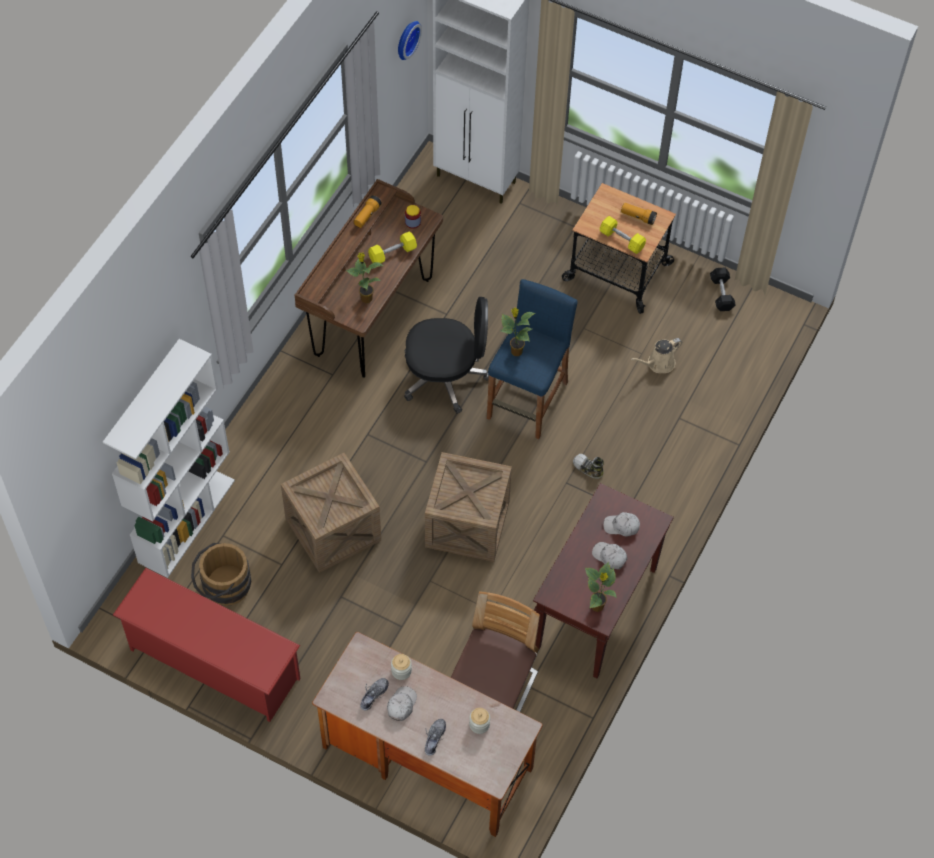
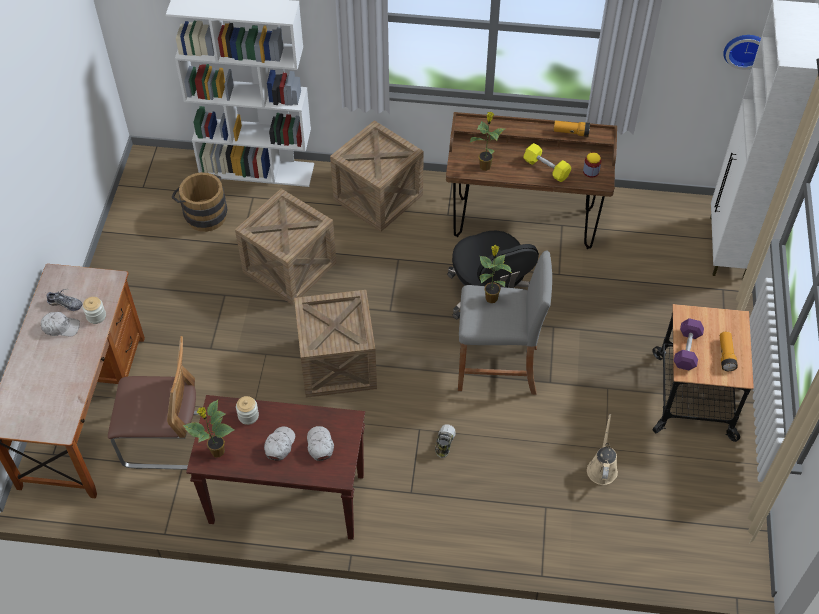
camera: 70 degrees right, 5 degrees down
red shoe rack [113,568,301,722] -> none
shoe [425,719,446,756] -> none
jar [469,708,490,734] -> jar moved to [236,396,259,425]
blue stool [487,279,578,439] -> grey stool [458,250,552,395]
yellow dumbbell [600,216,646,254] -> purple dumbbell [674,318,704,370]
beige watering can [631,338,682,373] -> beige watering can turned 60 degrees clockwise [587,414,618,485]
black dumbbell [710,268,736,311] -> none
none -> crate [330,120,424,232]

